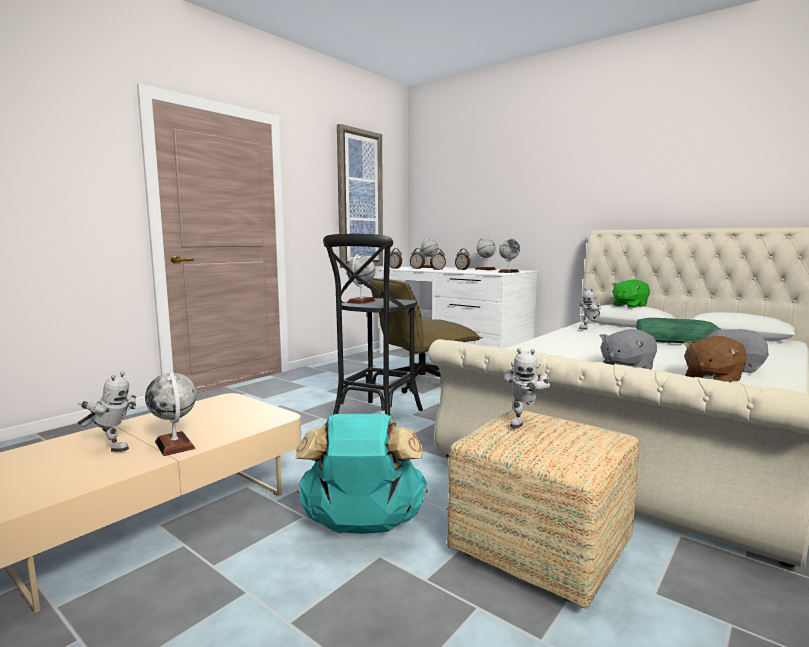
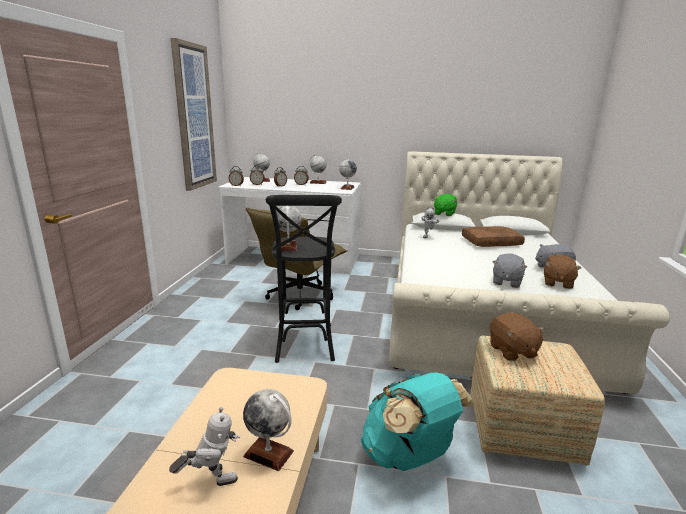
camera: 30 degrees left, 10 degrees up
toy robot [504,348,550,428] -> brown plush toy [490,312,546,361]
green pillow [636,318,722,343] -> brown pillow [462,226,525,247]

